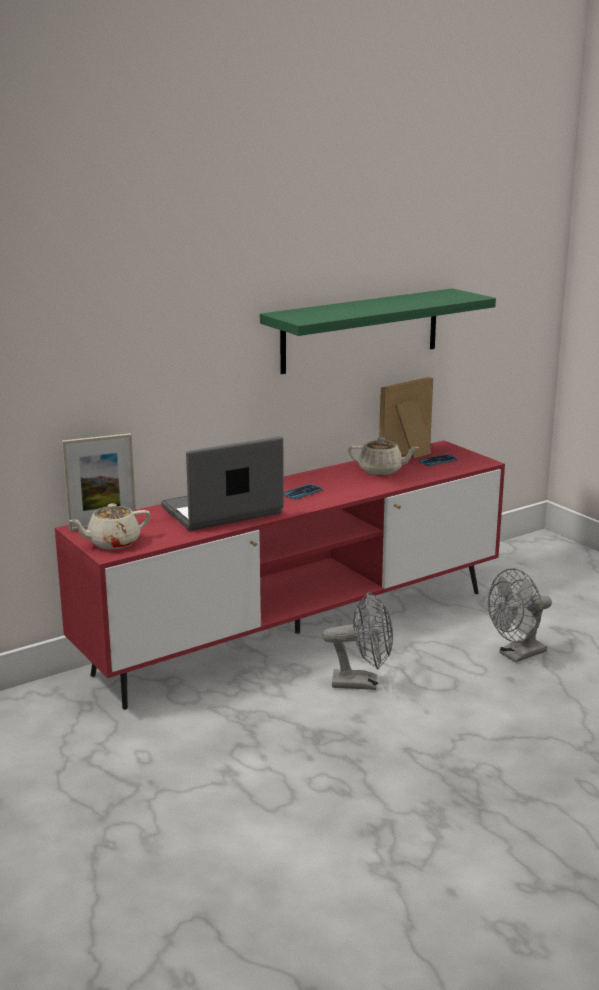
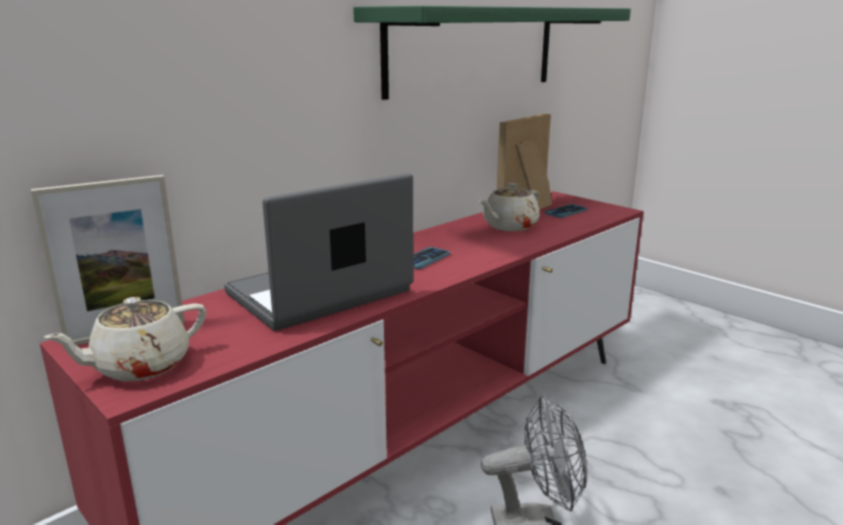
camera: 10 degrees left, 0 degrees up
beige teapot [348,437,419,475] -> beige teapot turned 135 degrees clockwise [479,183,539,231]
grey fan [488,568,552,663] -> none

